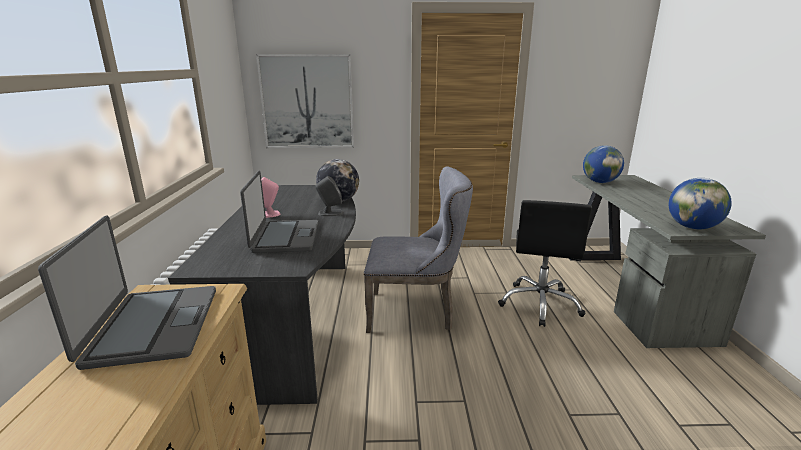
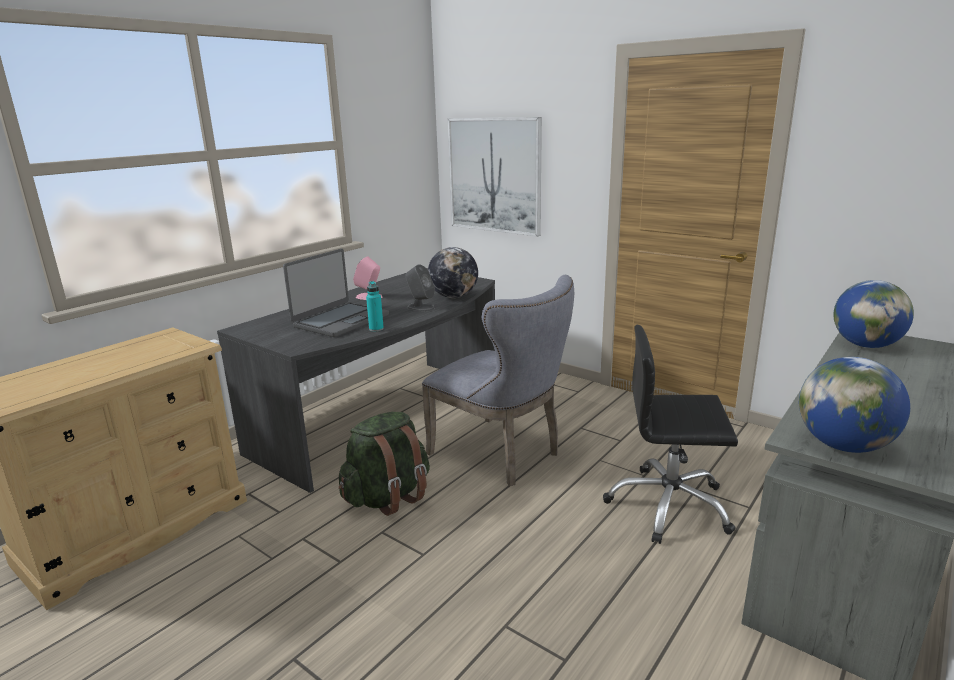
camera: 40 degrees right, 0 degrees up
laptop [38,215,216,370] -> none
black office chair [498,200,592,327] -> black office chair turned 45 degrees clockwise [603,325,738,544]
none -> green backpack [339,412,430,516]
none -> turquoise bottle [366,281,384,332]

